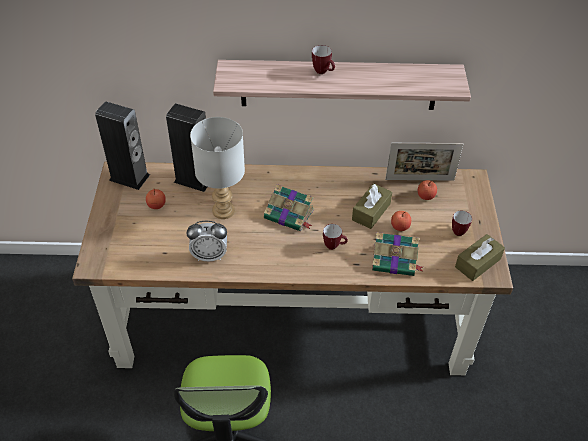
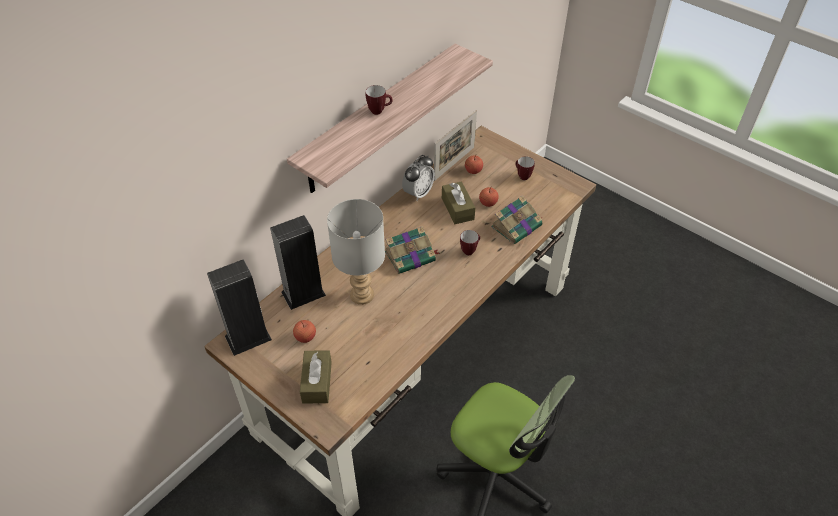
camera: 50 degrees left, 0 degrees up
alarm clock [187,221,227,261] -> alarm clock moved to [402,155,435,201]
brown tissue box [455,234,505,281] -> brown tissue box moved to [300,350,332,403]

